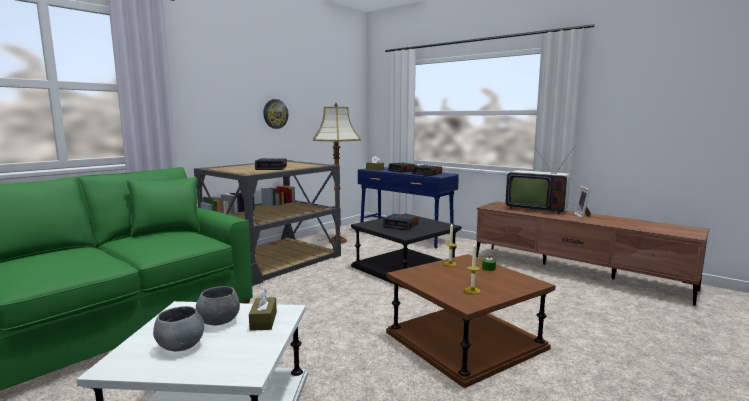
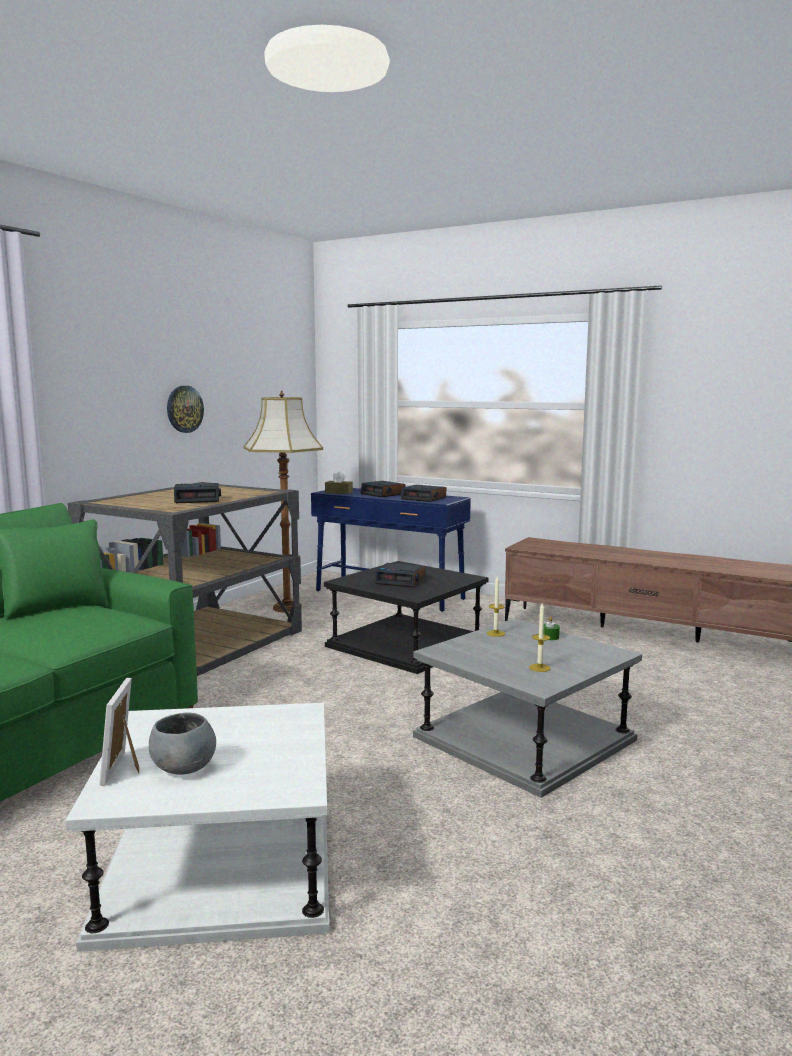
camera: 10 degrees left, 0 degrees up
grey bowl [196,286,240,325] -> none
brown tissue box [249,289,277,331] -> none
brown side table [386,254,556,388] -> grey side table [413,619,642,798]
television [506,147,574,215] -> none
picture frame [573,186,591,219] -> picture frame moved to [99,678,139,786]

